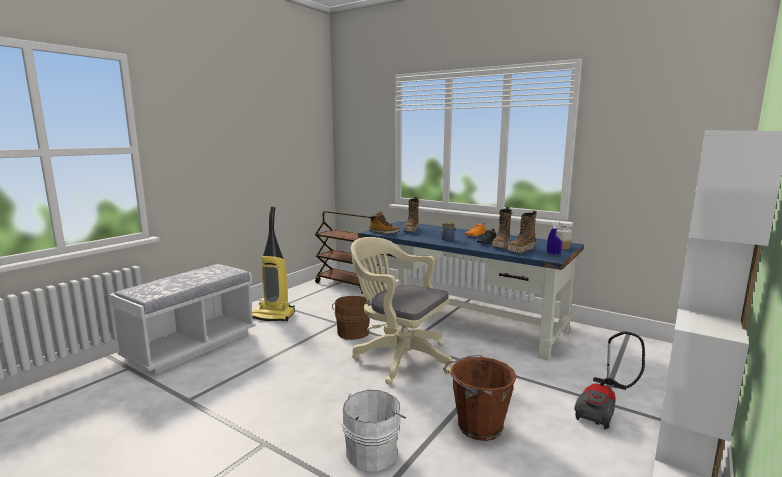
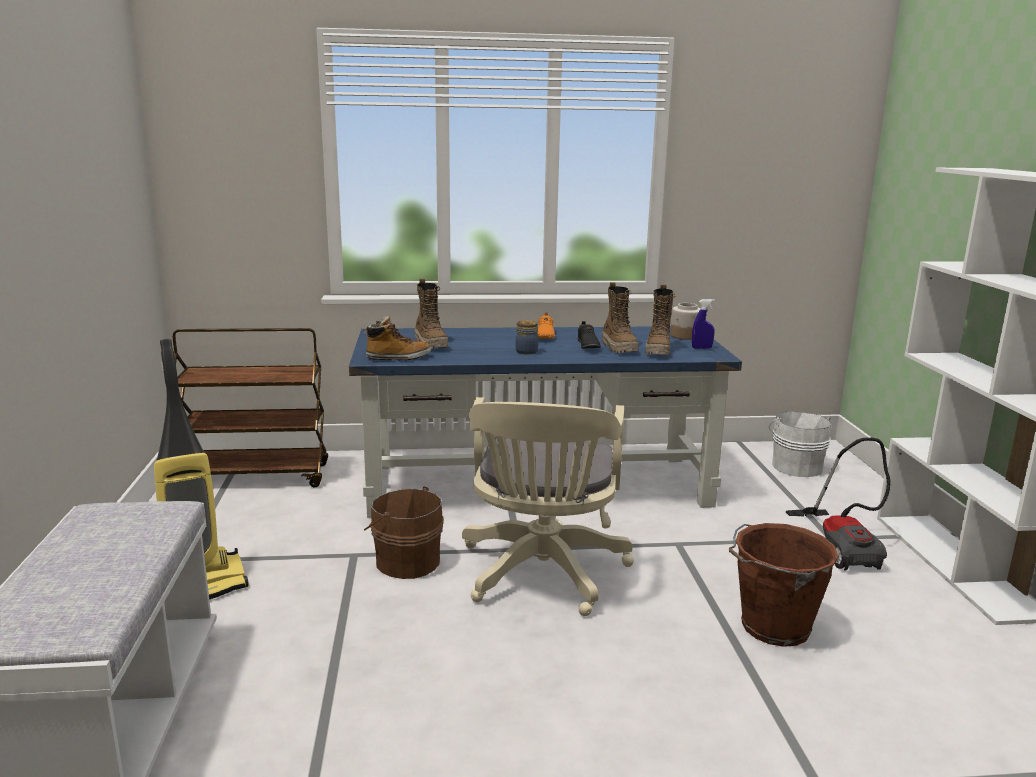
camera: 40 degrees left, 5 degrees up
white bucket [342,390,406,472] -> white bucket moved to [769,411,832,477]
beige office chair [351,237,453,384] -> beige office chair turned 75 degrees counterclockwise [462,397,634,616]

